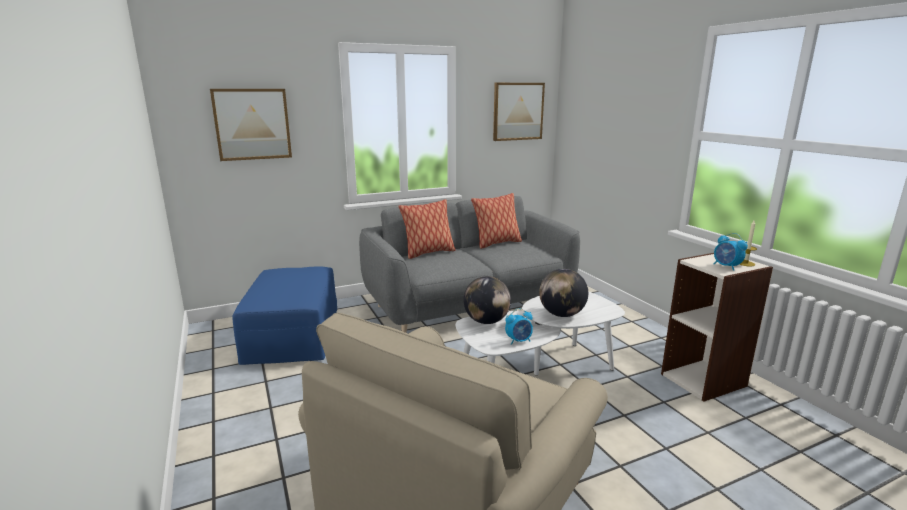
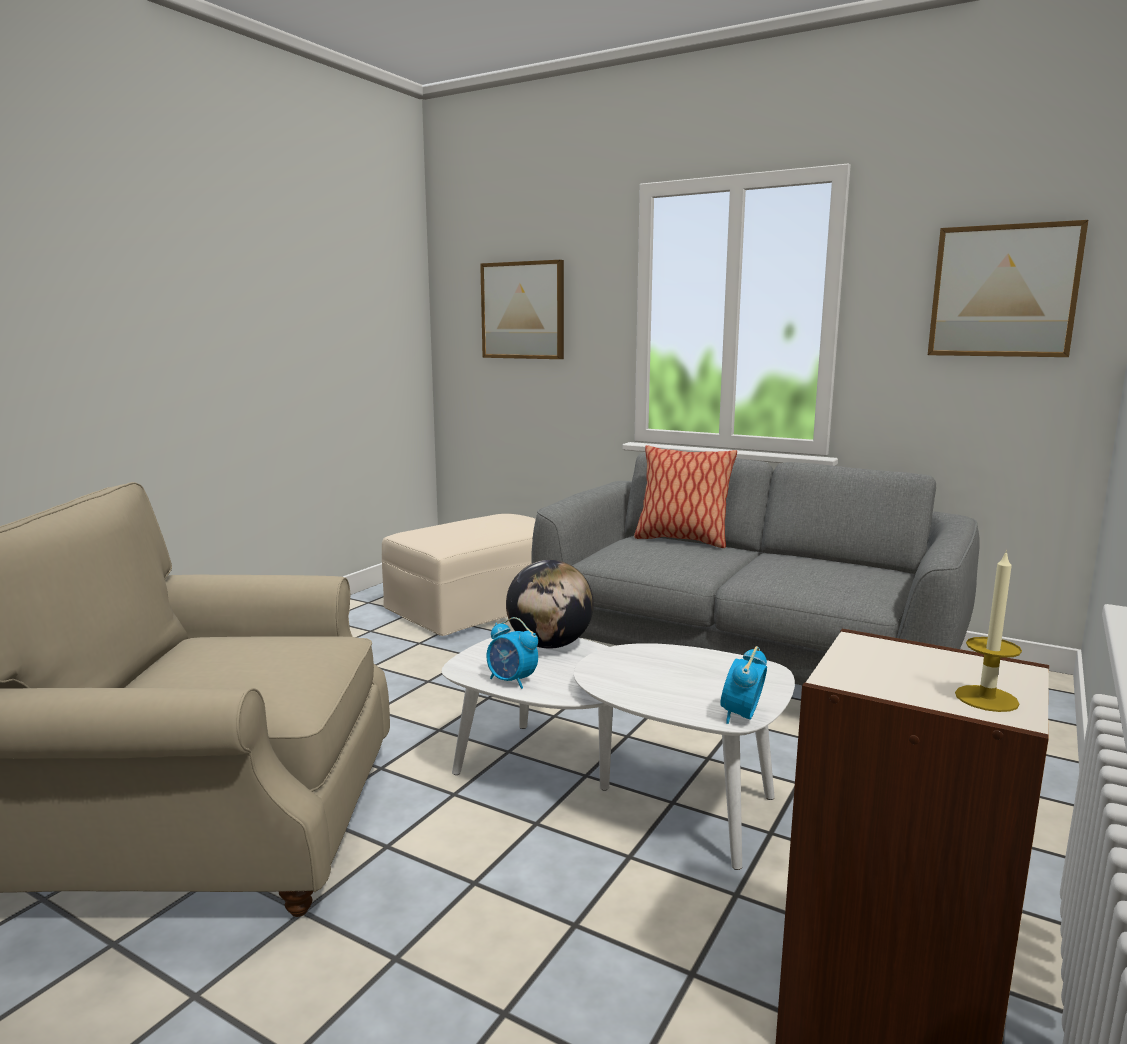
camera: 55 degrees right, 5 degrees down
blue ottoman [232,266,337,365] -> beige ottoman [382,514,536,636]
pillow [471,193,522,249] -> none
globe [539,269,588,317] -> none
alarm clock [714,233,748,271] -> alarm clock moved to [720,646,767,724]

